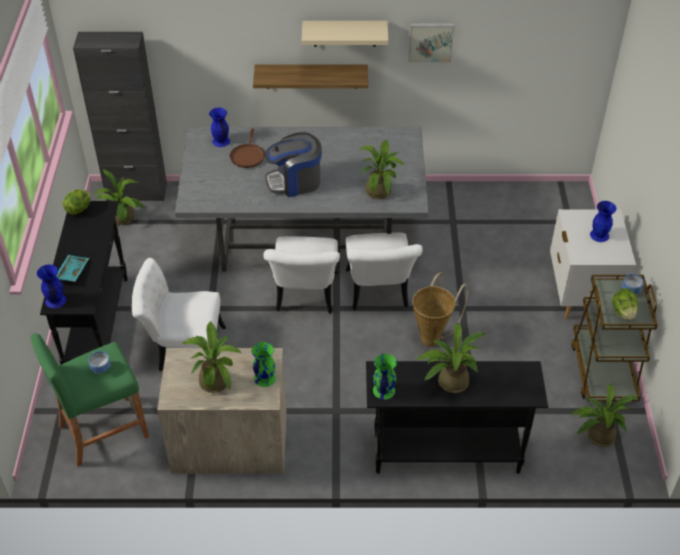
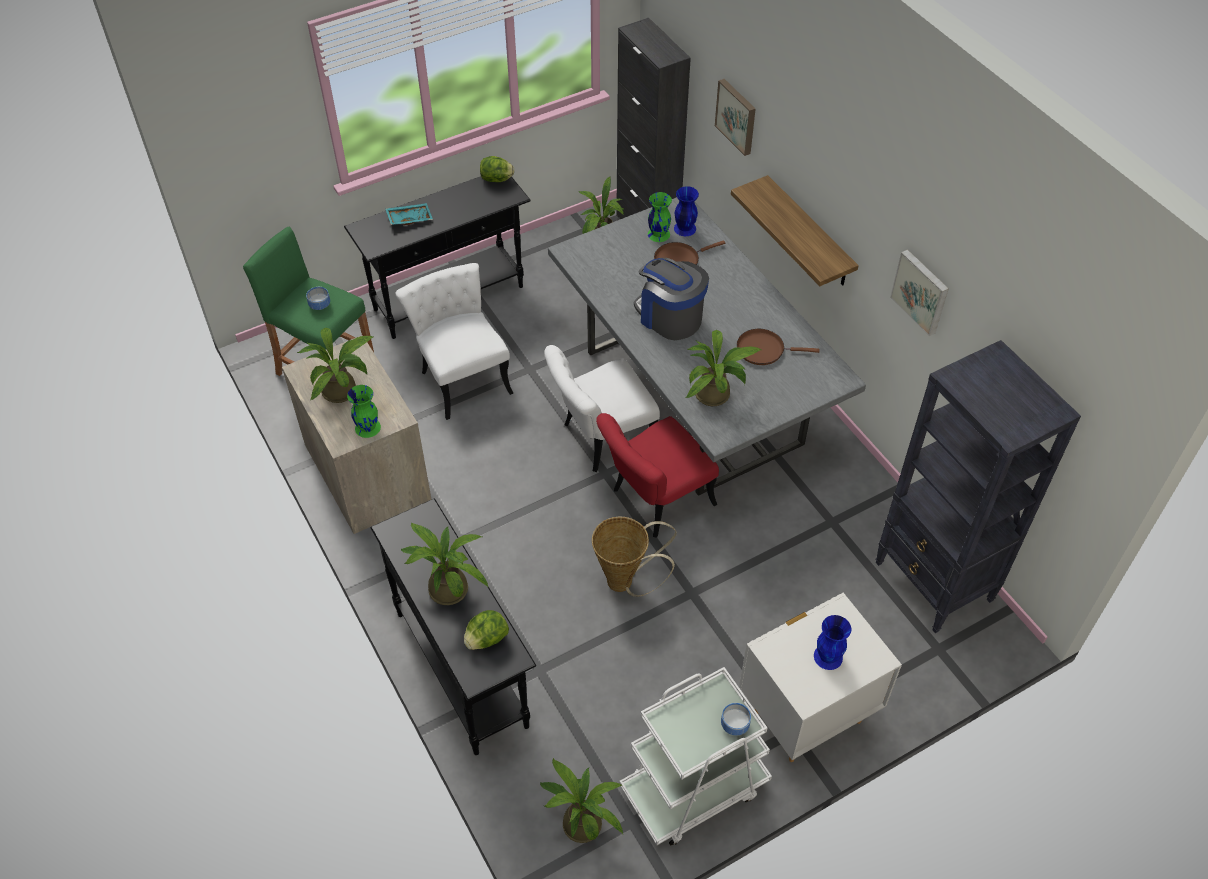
camera: 60 degrees right, 5 degrees up
blue vase [37,264,66,308] -> none
beige shelf [302,21,389,47] -> none
white chair [346,232,423,310] -> red chair [596,413,719,538]
green vase [373,354,397,400] -> green vase moved to [648,192,672,242]
brown cart [571,275,658,401] -> white cart [619,667,772,845]
lettuce [612,288,638,320] -> lettuce moved to [464,610,509,650]
none -> picture [715,79,756,156]
none -> brown frying pan [737,329,820,365]
none -> black bookcase [876,340,1081,633]

